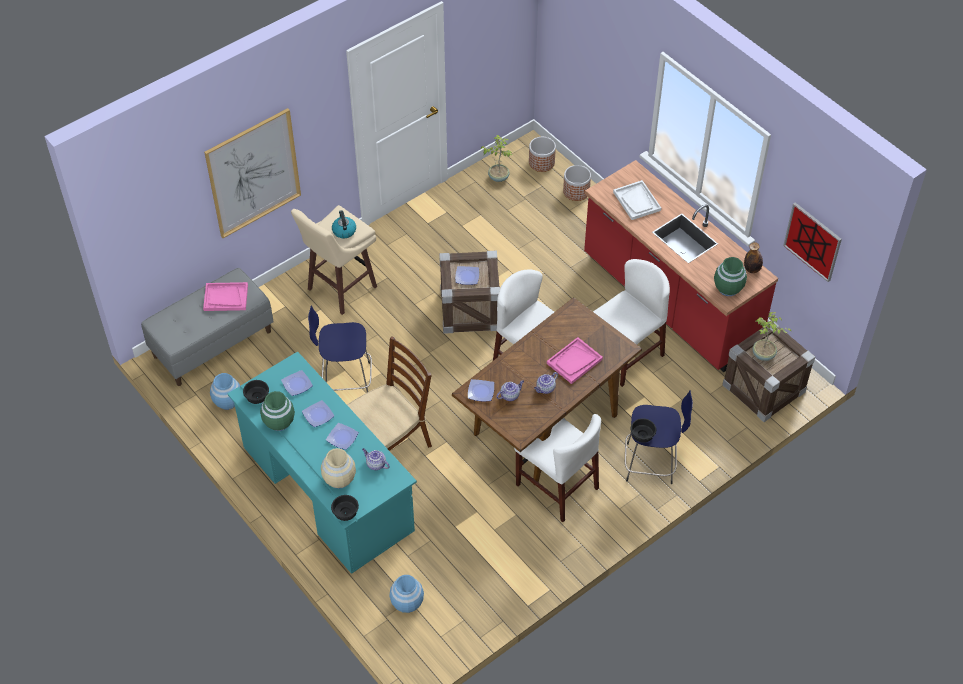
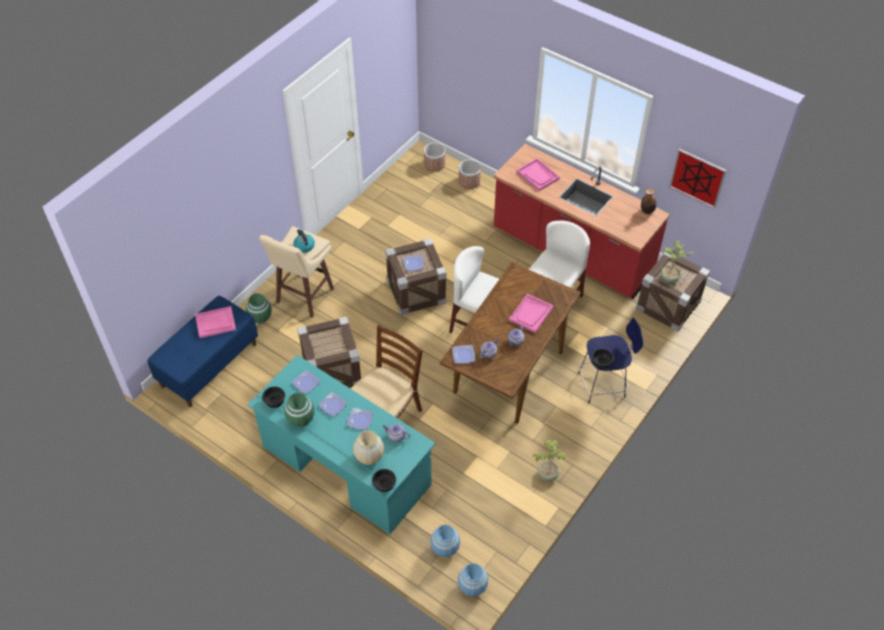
camera: 15 degrees left, 0 degrees up
grey bench [141,268,273,386] -> blue bench [148,295,258,407]
picture [204,108,301,238] -> none
blue vase [210,373,240,410] -> blue vase moved to [458,563,488,597]
blue stool [308,305,372,392] -> crate [297,316,361,388]
potted plant [480,135,512,182] -> potted plant moved to [533,439,566,481]
white chair [514,414,601,522] -> none
white tray [613,180,661,220] -> pink tray [517,158,560,191]
green vase [714,257,747,296] -> green vase moved to [246,293,272,324]

